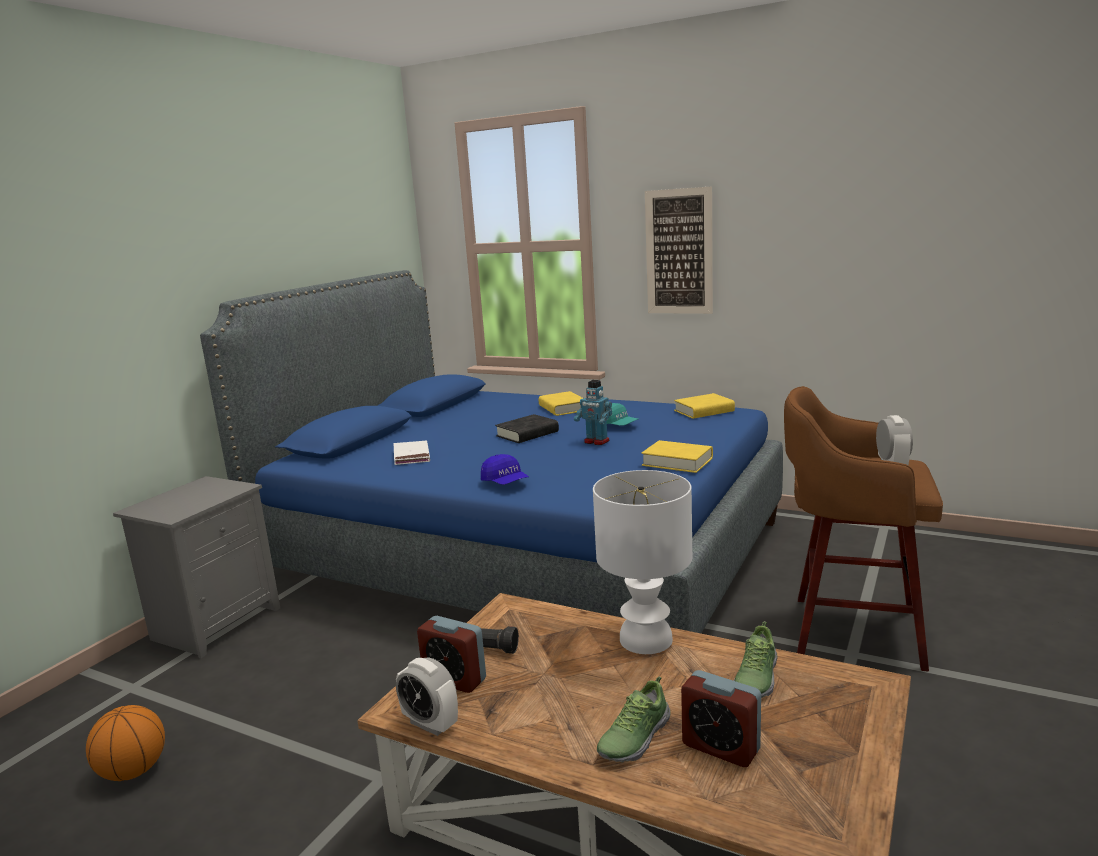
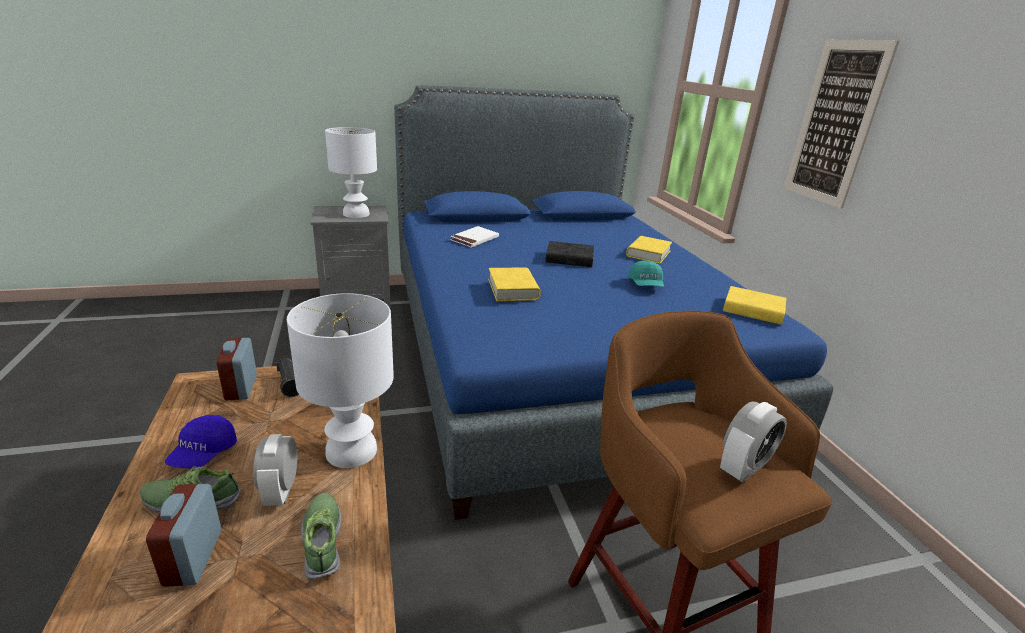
camera: 45 degrees right, 10 degrees up
basketball [86,705,165,781] -> none
alarm clock [396,657,458,736] -> alarm clock moved to [253,434,297,506]
blue cap [481,454,529,485] -> blue cap moved to [165,415,237,468]
toy robot [574,380,612,445] -> none
yellow book [641,440,713,473] -> yellow book moved to [488,267,541,301]
shoe [734,621,777,698] -> shoe turned 90 degrees clockwise [301,493,342,580]
none -> white table lamp [325,127,377,218]

